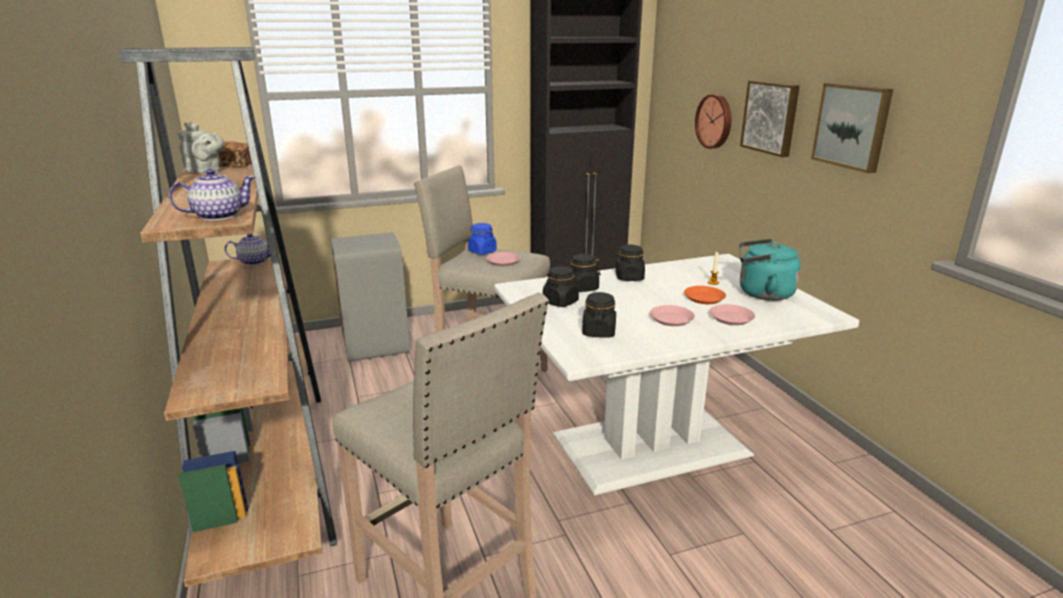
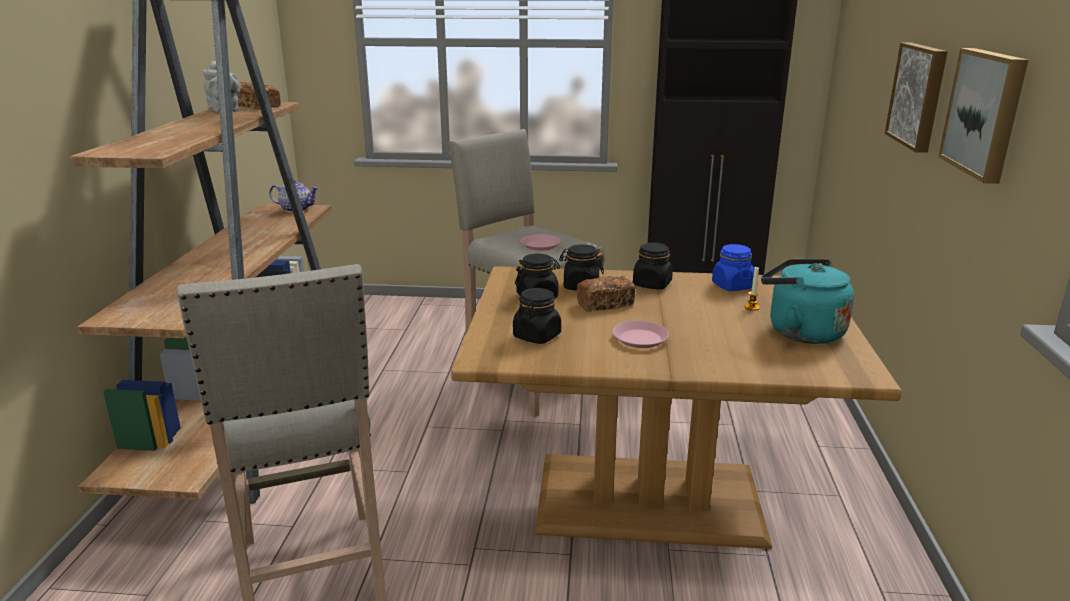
camera: 25 degrees right, 0 degrees up
teapot [169,169,255,221] -> none
grey trash can [331,232,410,362] -> none
blue jar [468,223,497,255] -> blue jar moved to [712,244,754,291]
white dining table [494,254,859,496] -> brown dining table [451,266,902,549]
orange plate [684,286,726,304] -> none
wall clock [695,94,731,149] -> none
pink plate [710,304,755,325] -> none
none -> bread [577,276,635,312]

